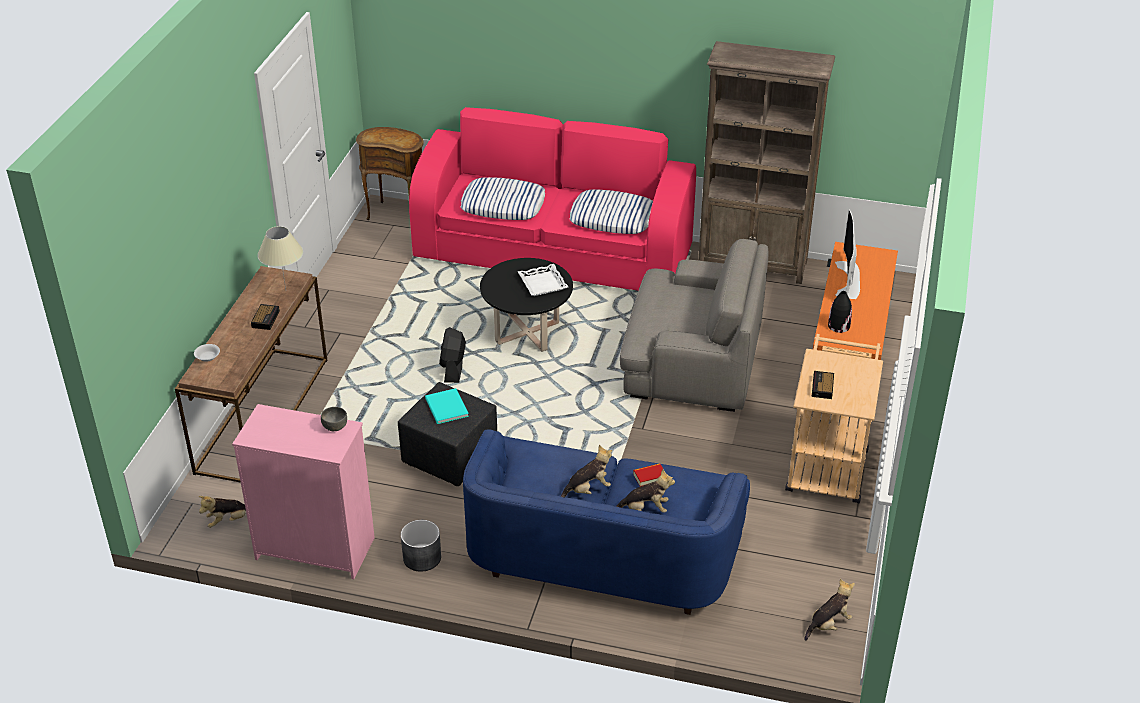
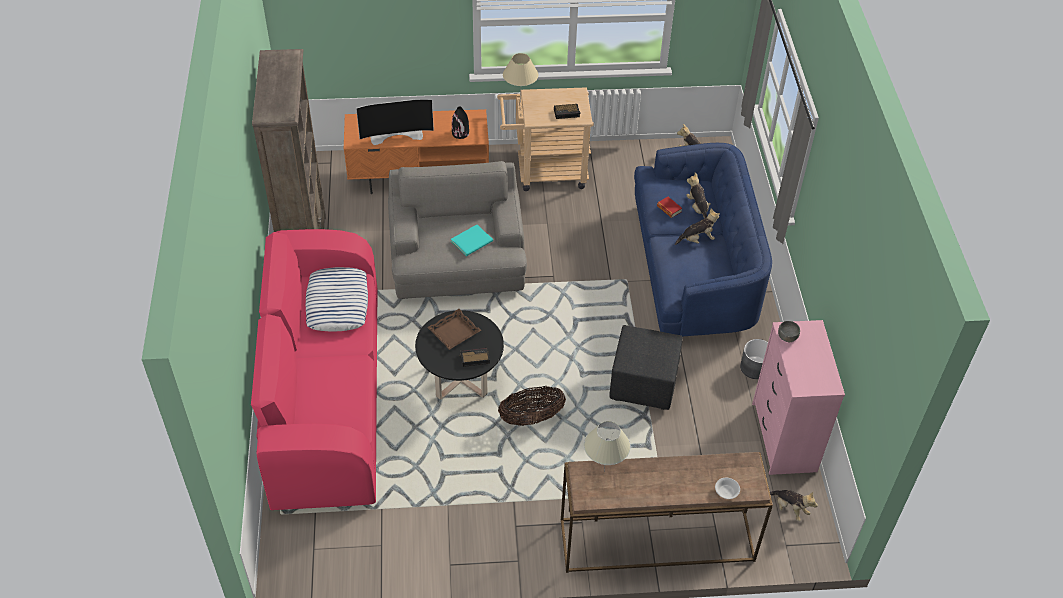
camera: 110 degrees left, 10 degrees up
alarm clock [251,304,280,330] -> alarm clock moved to [459,347,490,367]
brown side table [356,127,424,220] -> none
turquoise book [425,388,469,424] -> turquoise book moved to [451,225,493,256]
black fan [439,327,466,383] -> basket [498,386,566,426]
pillow [460,177,545,220] -> none
white tray [518,264,568,296] -> brown tray [427,309,481,350]
plush toy [560,445,612,498] -> plush toy turned 120 degrees clockwise [675,208,720,245]
none -> beige table lamp [503,53,538,94]

